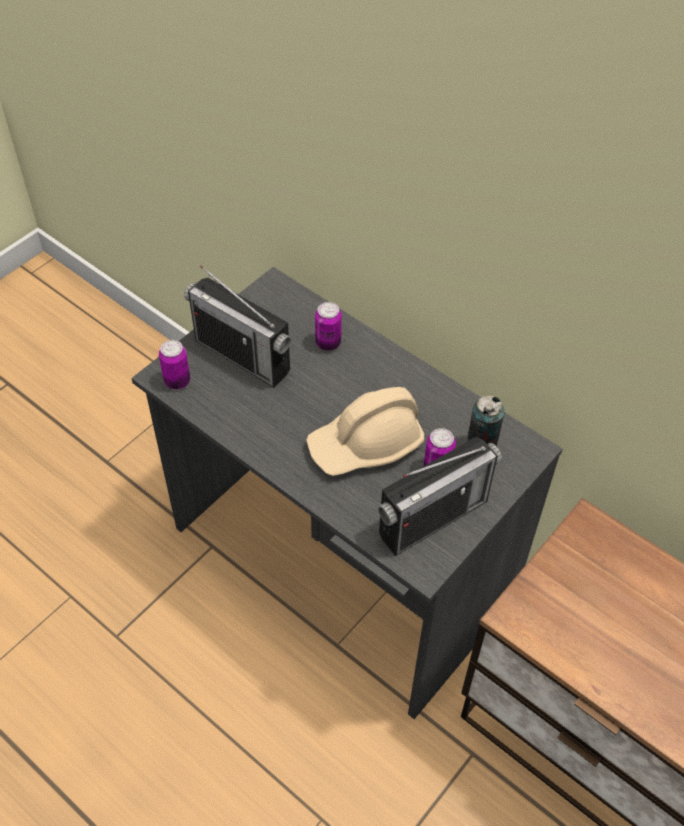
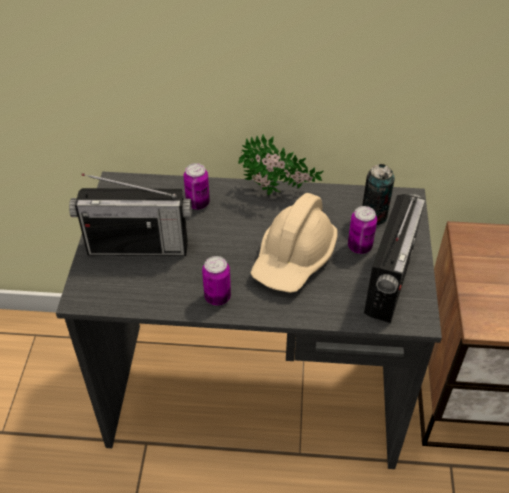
camera: 35 degrees left, 5 degrees down
can [159,340,190,389] -> can moved to [202,256,231,306]
none -> potted plant [238,134,324,195]

